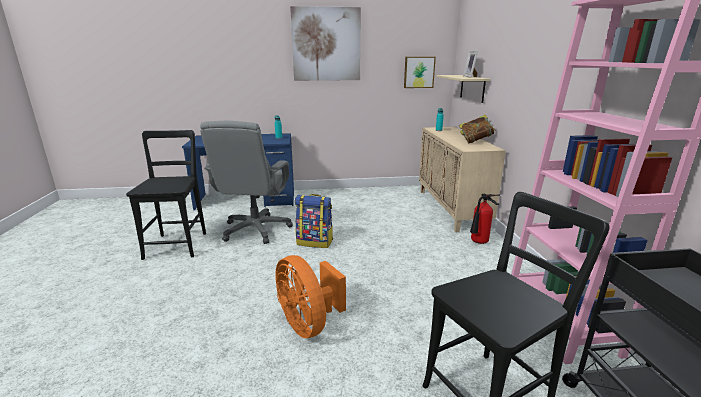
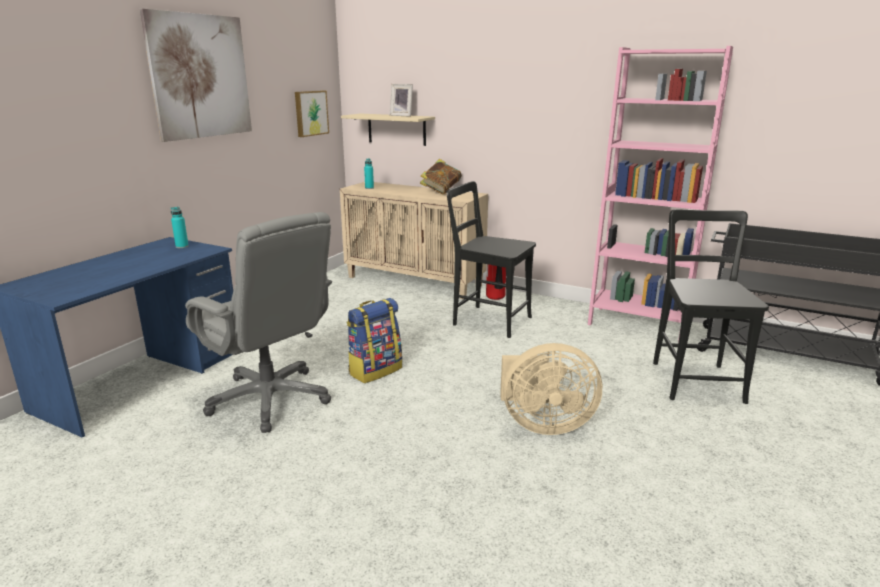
camera: 55 degrees left, 0 degrees up
black chair [126,130,206,260] -> black chair moved to [446,181,536,338]
orange fan [275,255,346,338] -> beige fan [500,343,602,435]

